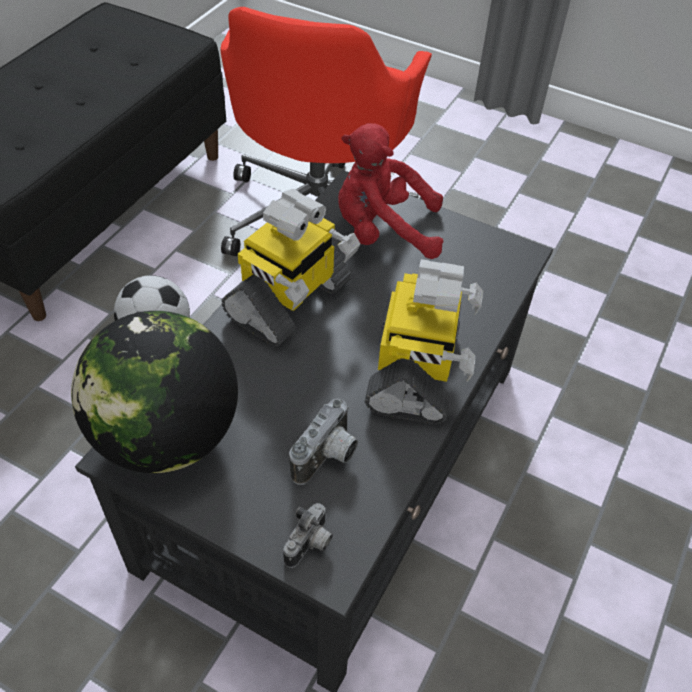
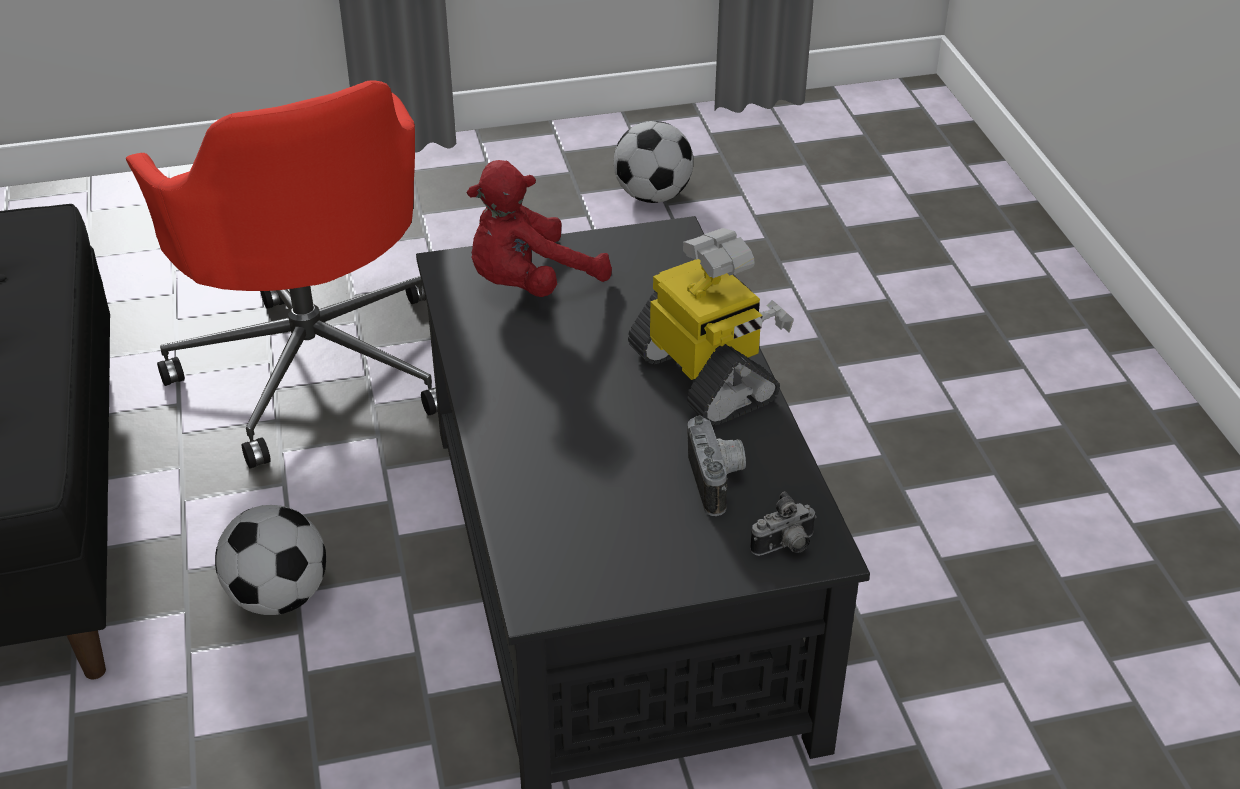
camera: 40 degrees left, 10 degrees down
globe [71,311,238,473] -> none
toy robot [222,189,360,347] -> none
camera [283,503,333,568] -> camera turned 75 degrees clockwise [750,491,817,556]
none -> football [614,121,693,203]

